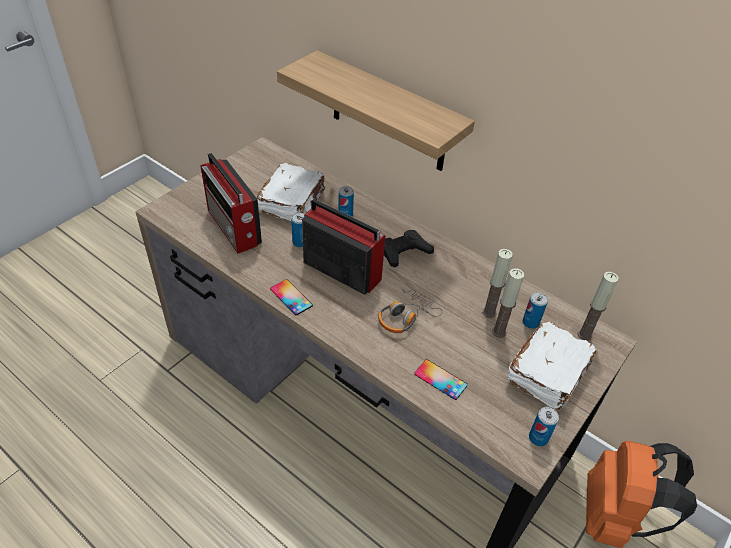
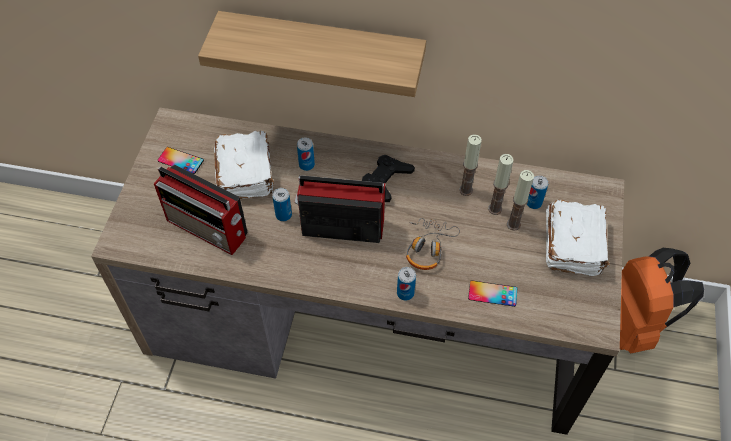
camera: 25 degrees left, 10 degrees up
phone [270,279,313,315] -> phone moved to [158,147,204,174]
can [529,407,559,446] -> can moved to [397,267,416,301]
candle [577,272,619,341] -> candle moved to [459,134,482,196]

